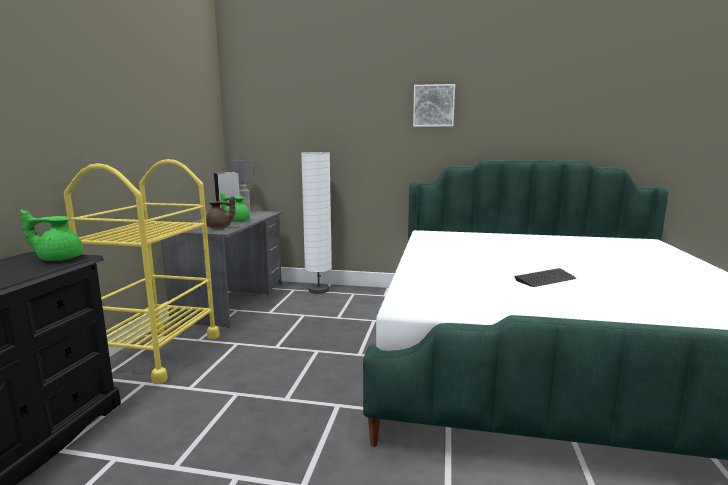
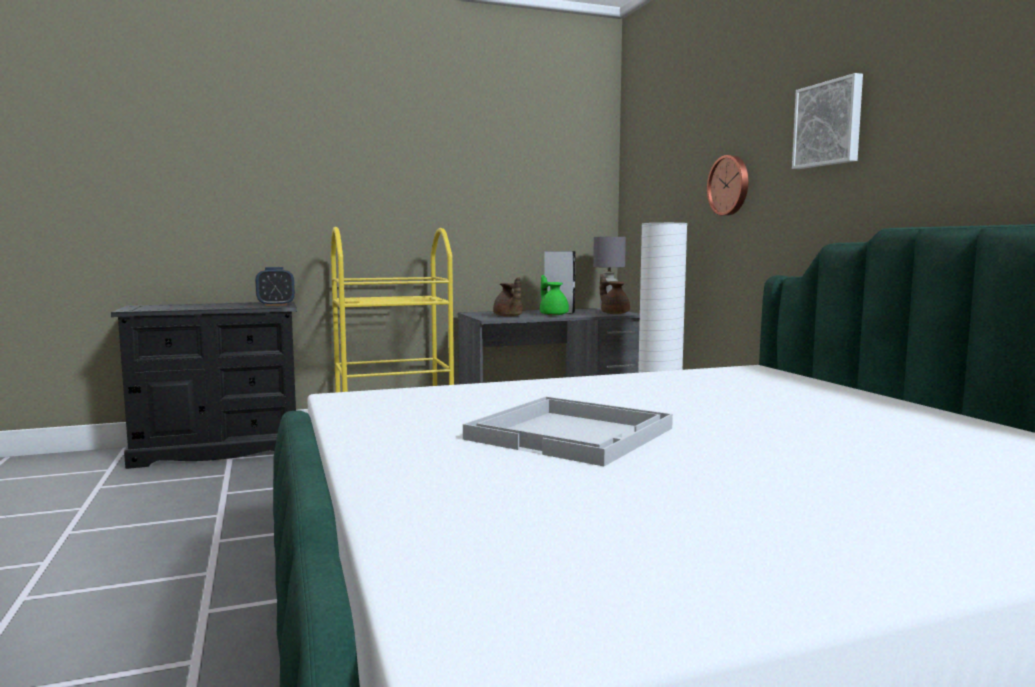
camera: 60 degrees right, 5 degrees down
green teapot [20,209,83,261] -> alarm clock [255,267,295,306]
keyboard [514,268,576,287] -> white tray [463,397,673,466]
none -> brown teapot [600,274,630,314]
none -> wall clock [707,155,749,216]

